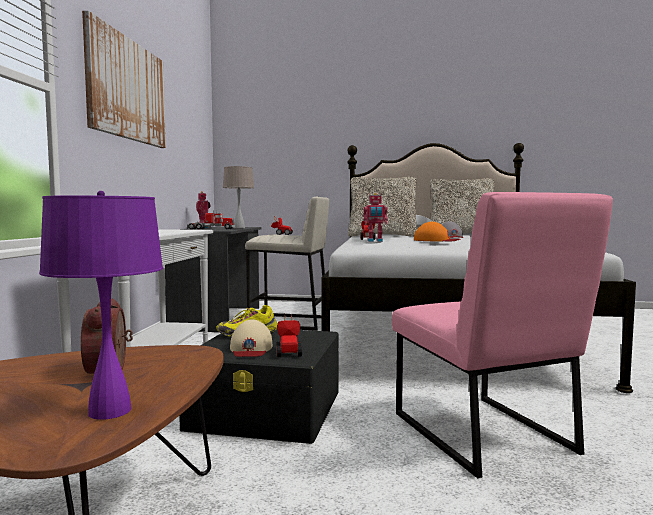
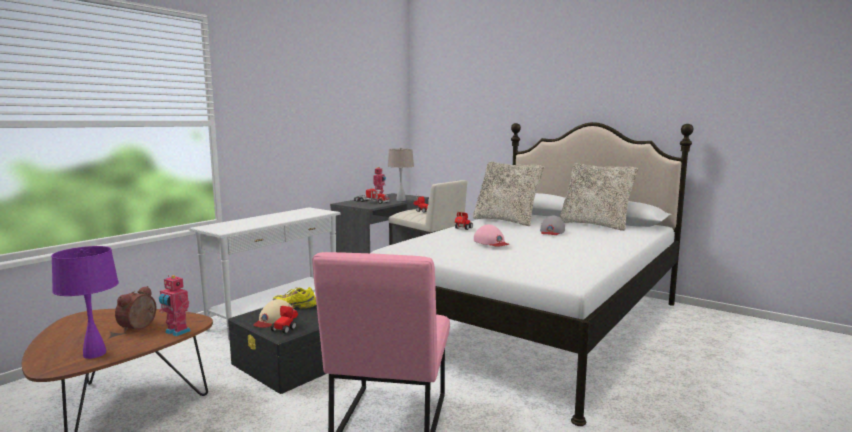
camera: 30 degrees right, 5 degrees up
picture [82,11,166,148] -> none
toy robot [363,193,387,242] -> toy robot moved to [159,275,191,337]
orange cap [414,222,460,241] -> pink cap [474,224,510,247]

